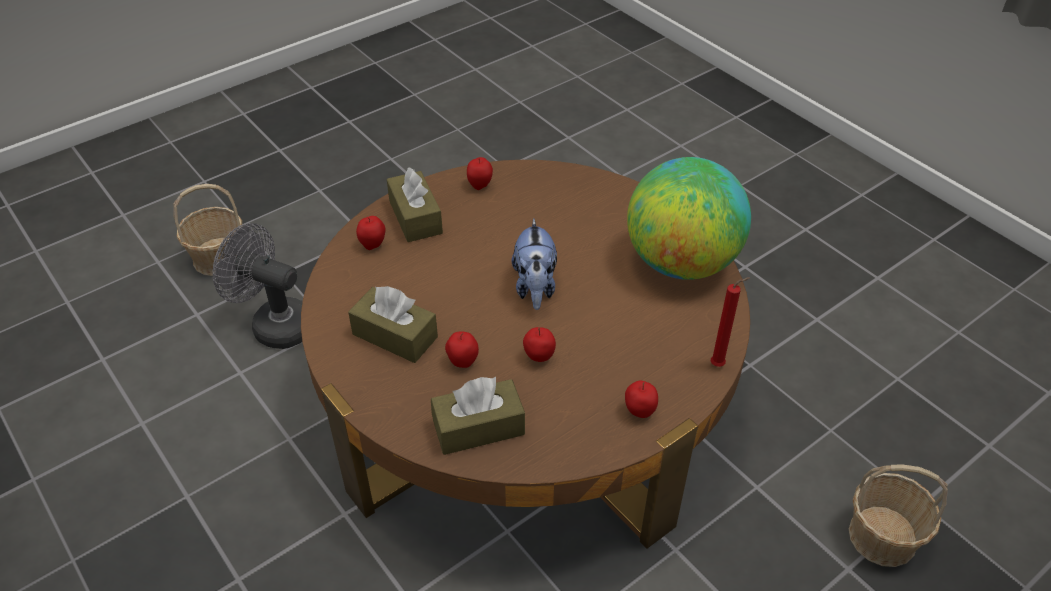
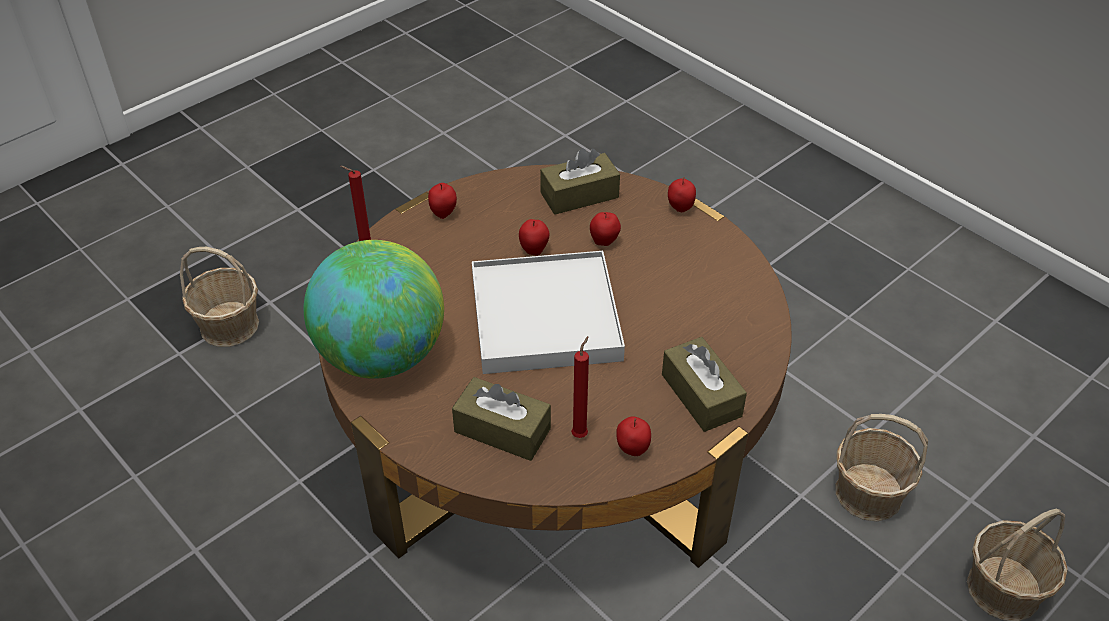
camera: 175 degrees right, 0 degrees up
grey fan [213,223,303,349] -> basket [835,414,928,521]
brown tissue box [348,286,438,363] -> brown tissue box moved to [452,377,551,461]
apple [356,216,386,250] -> apple moved to [668,177,696,212]
plush toy [512,218,557,310] -> white tray [472,251,625,374]
none -> red candle [571,336,589,438]

